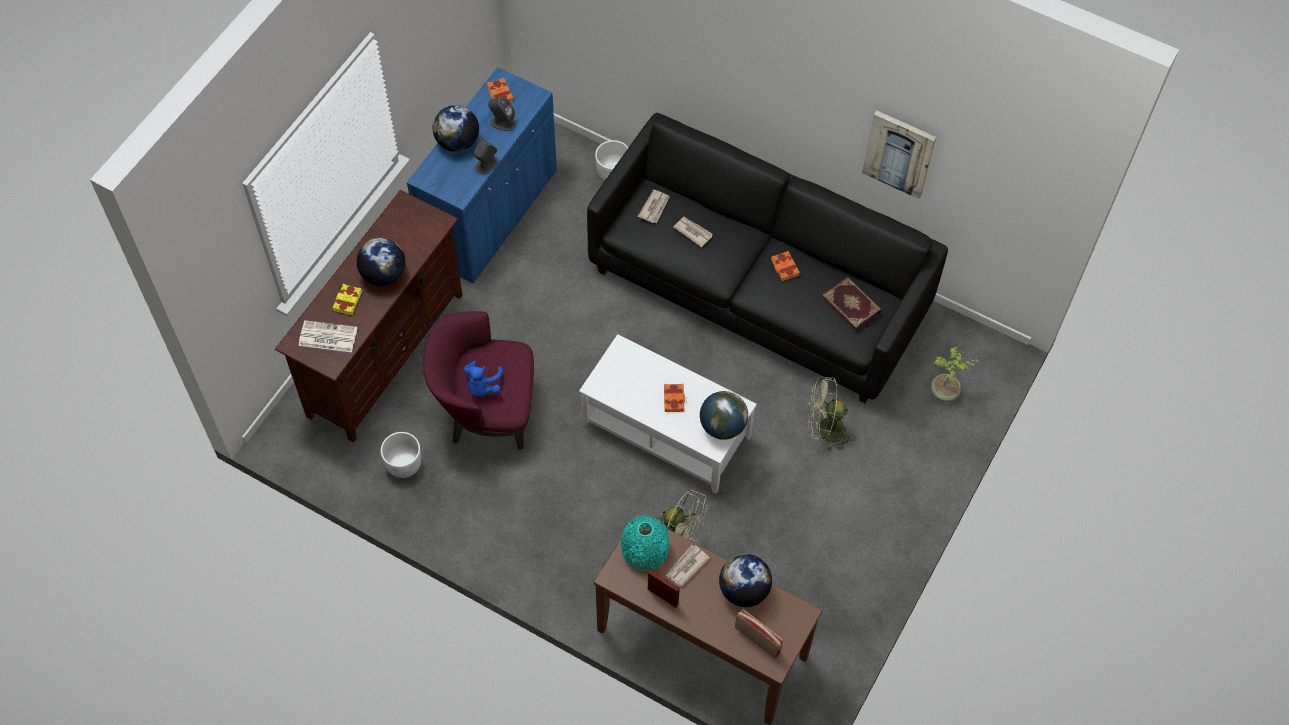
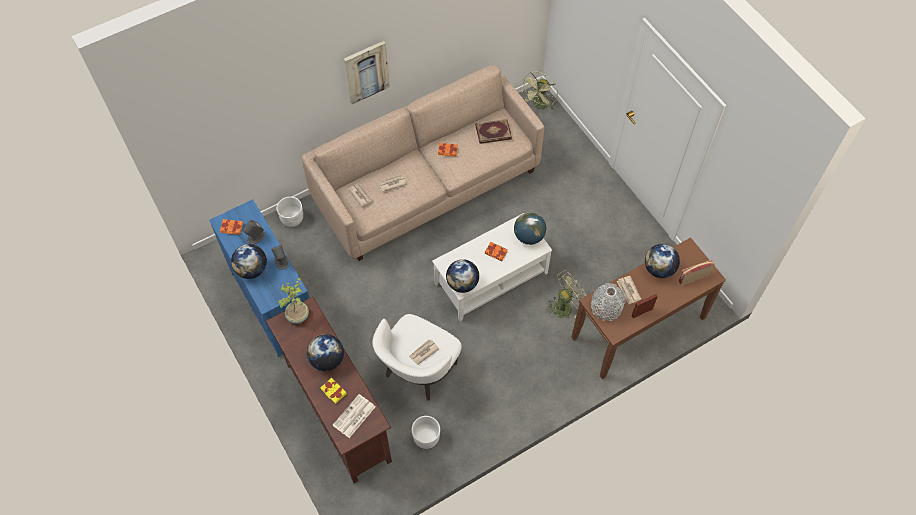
camera: 60 degrees left, 0 degrees up
purple armchair [423,311,534,450] -> white armchair [373,314,462,401]
blue plush toy [464,361,504,397] -> newspaper [409,339,439,365]
black sofa [587,113,948,403] -> beige sofa [302,65,544,261]
turquoise vase [621,515,669,571] -> grey vase [591,283,626,321]
green fan [807,376,854,452] -> green fan moved to [522,72,558,109]
picture [862,110,936,199] -> picture moved to [344,41,390,104]
potted plant [931,347,980,402] -> potted plant moved to [278,278,309,324]
none -> globe [446,259,479,293]

